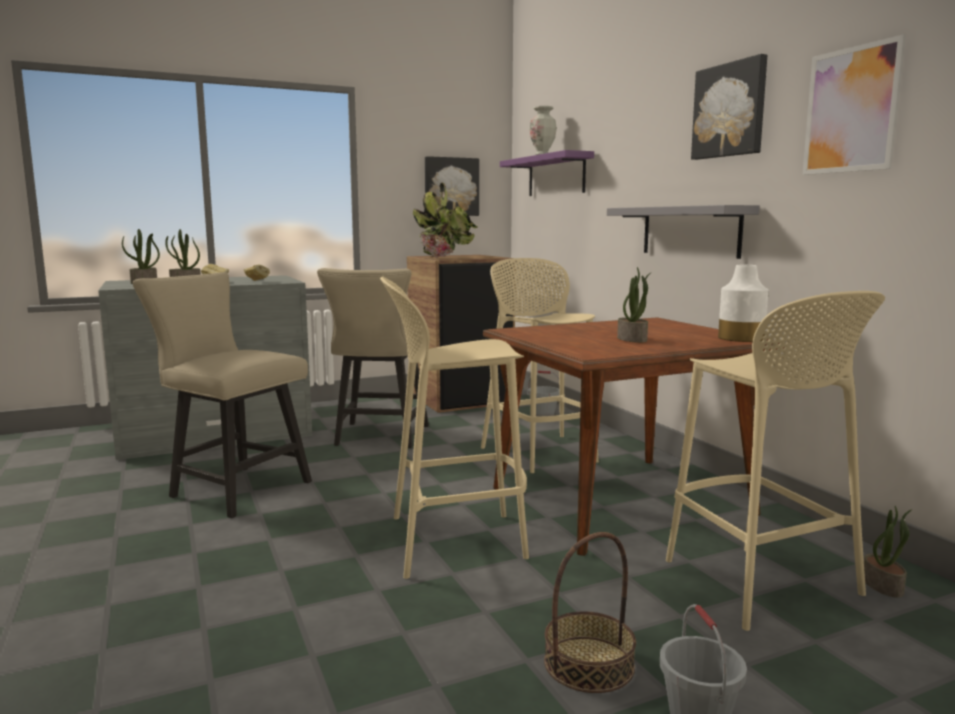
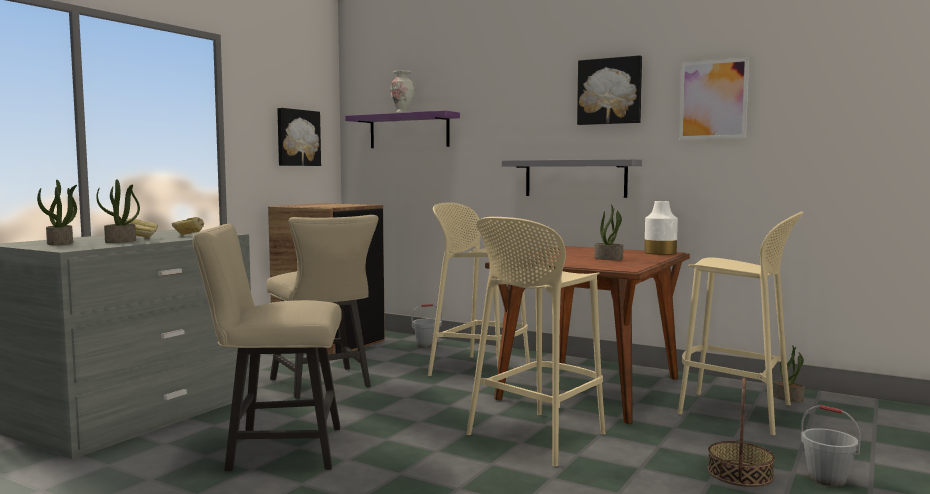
camera: 35 degrees left, 5 degrees down
potted plant [413,183,478,258] -> none

